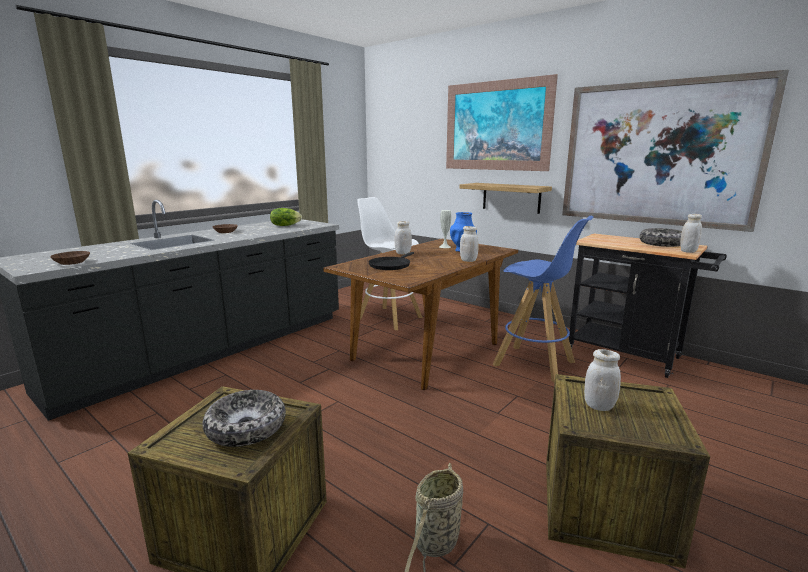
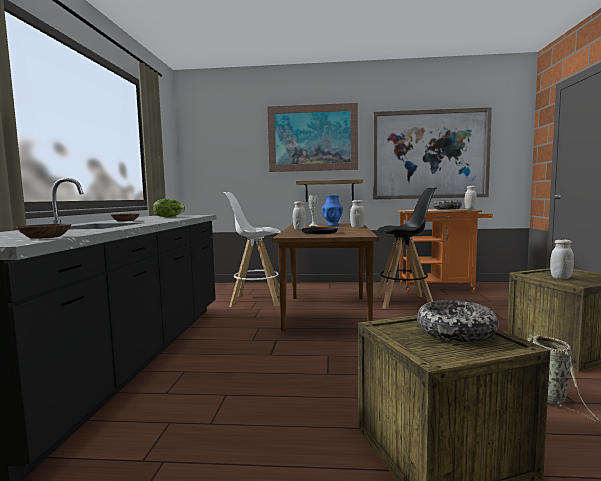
camera: 35 degrees left, 10 degrees down
blue stool [493,216,594,383] -> black stool [375,187,437,309]
black cart [569,233,727,378] -> orange cart [397,209,493,292]

